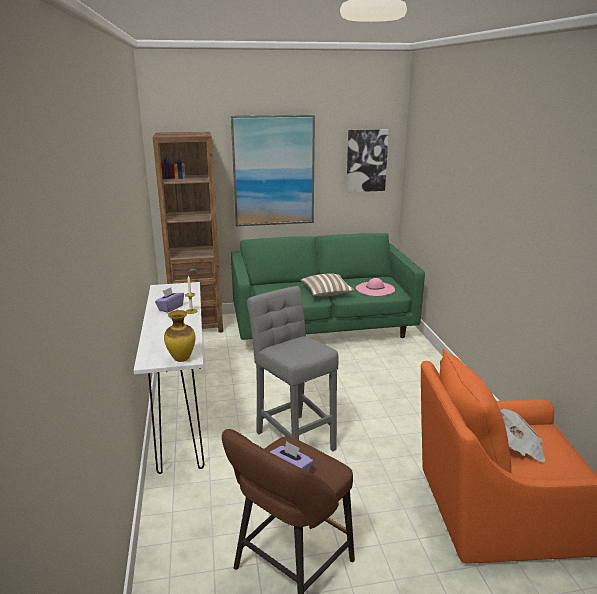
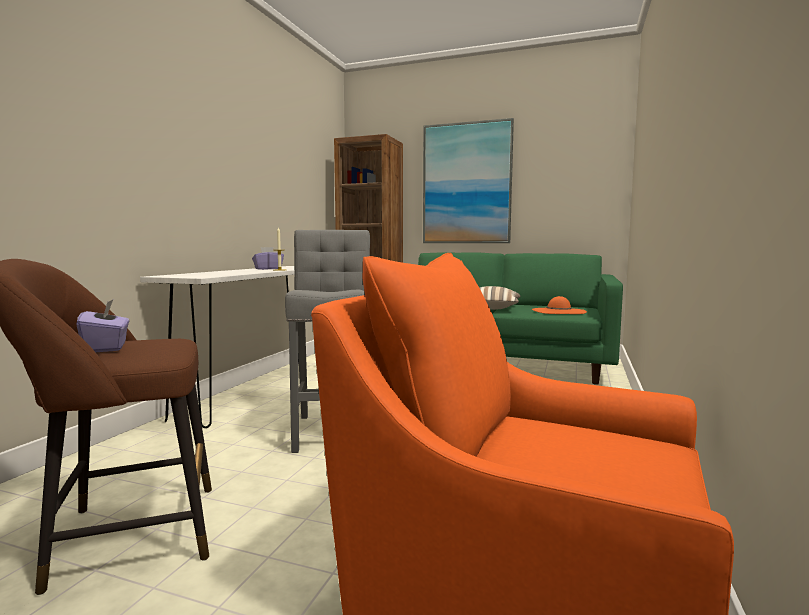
camera: 30 degrees right, 15 degrees down
vase [164,310,196,362] -> none
picture [346,129,389,192] -> none
pink hat [355,278,395,296] -> orange hat [532,296,587,314]
newspaper [500,409,545,463] -> none

